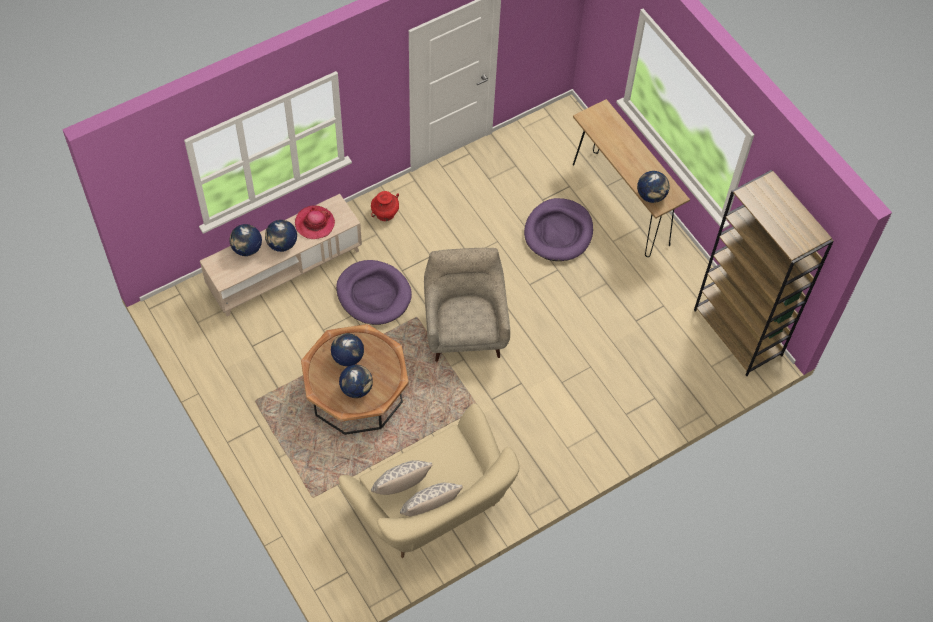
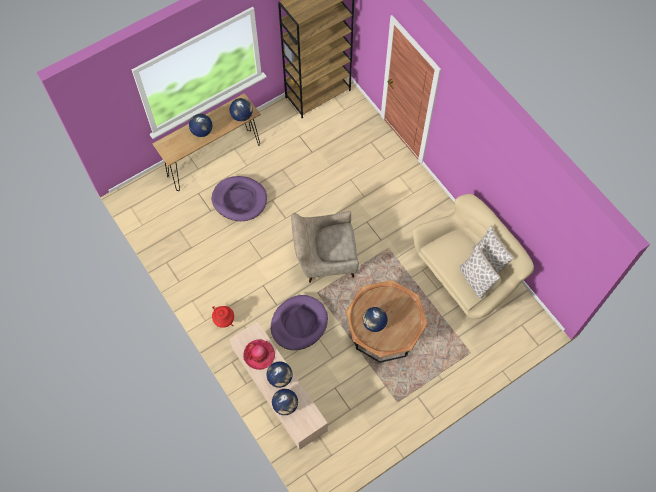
camera: 90 degrees left, 5 degrees up
globe [339,365,373,398] -> globe moved to [189,114,213,137]

